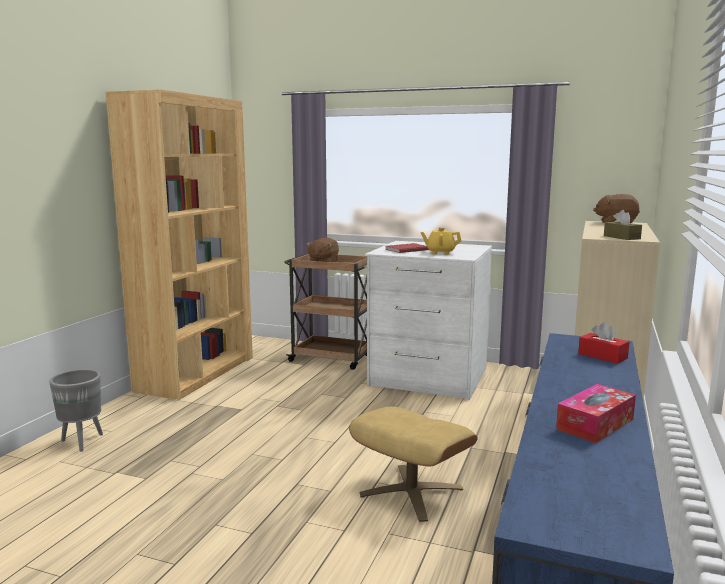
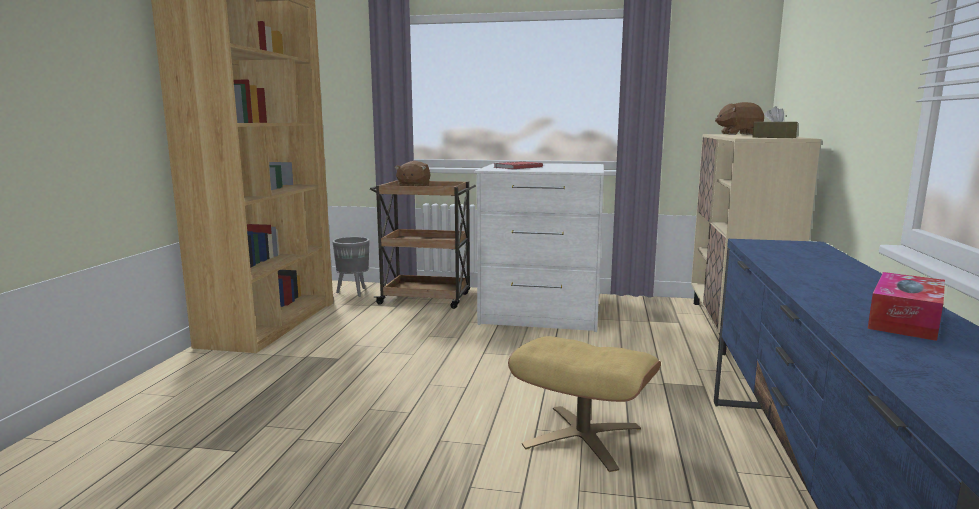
camera: 10 degrees left, 0 degrees up
grey planter [49,369,103,452] -> grey planter moved to [332,237,369,297]
yellow teapot [421,227,462,255] -> none
red tissue box [578,322,629,364] -> none

